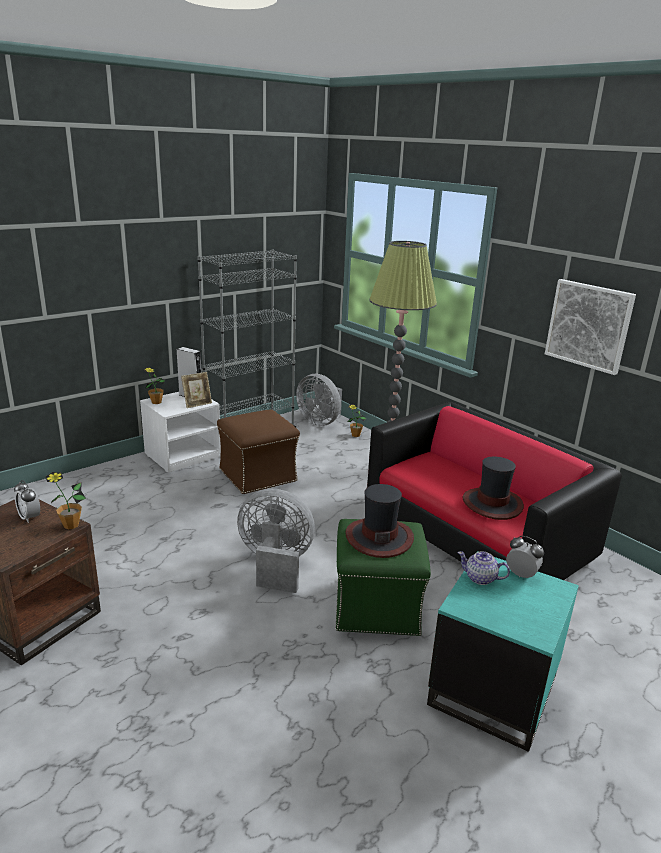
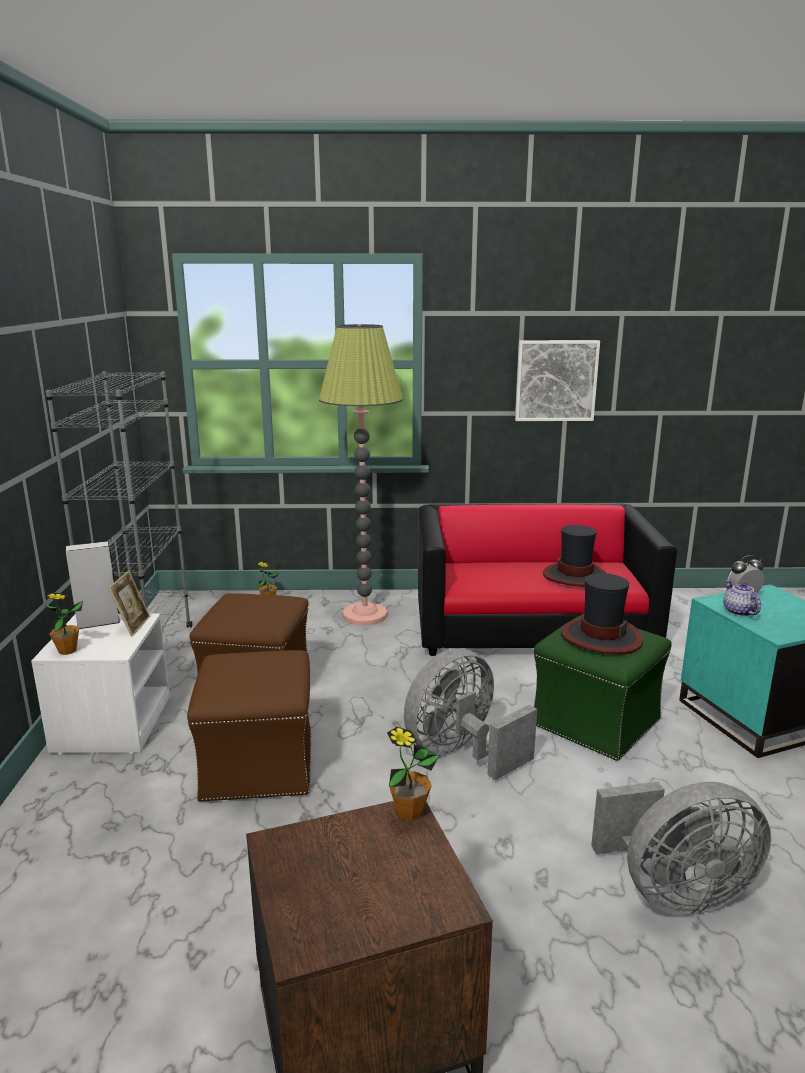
camera: 50 degrees left, 5 degrees down
alarm clock [14,480,40,523] -> none
grey fan [296,374,342,426] -> grey fan moved to [591,782,771,915]
teapot [457,551,510,585] -> teapot turned 105 degrees clockwise [723,580,761,616]
none -> brown ottoman [187,650,311,802]

